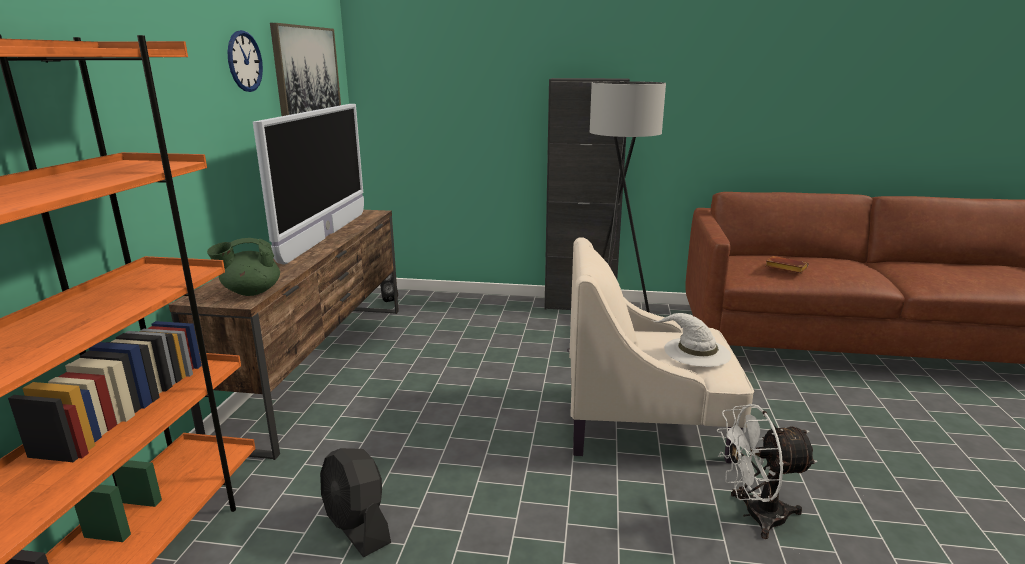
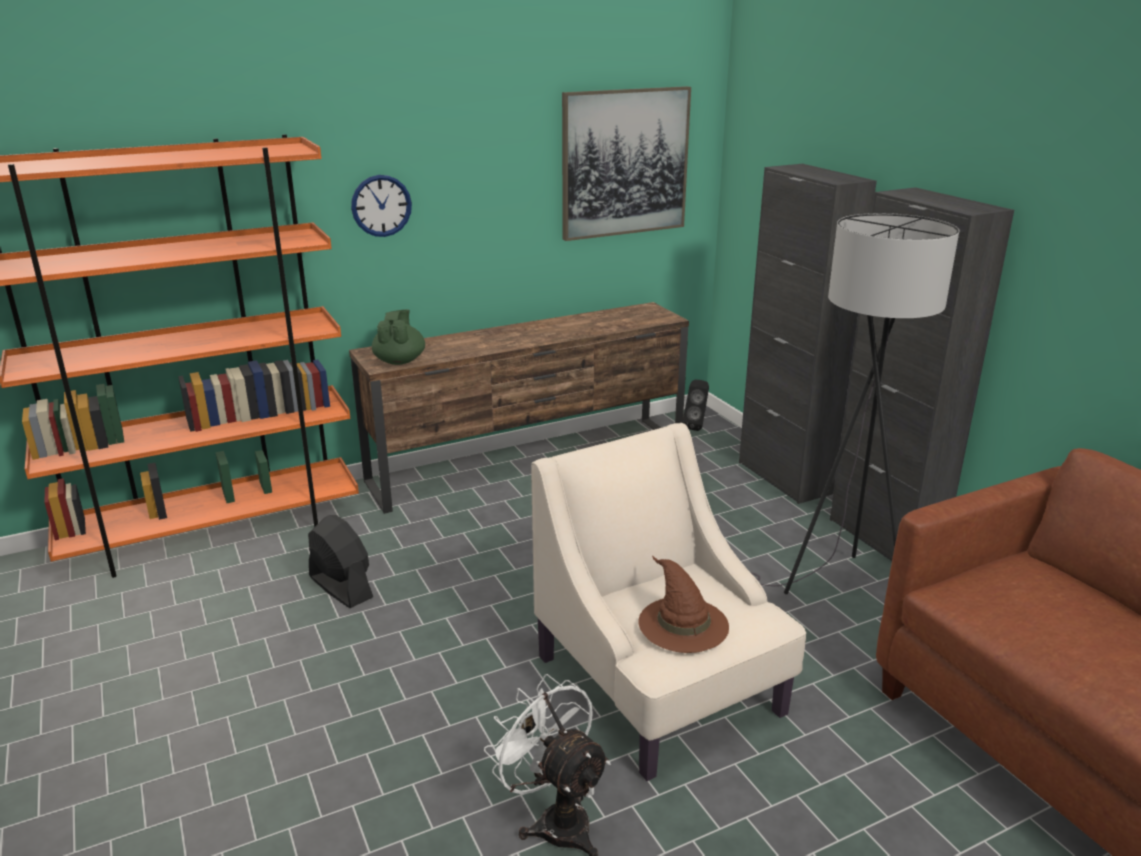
camera: 55 degrees right, 5 degrees up
green teapot [207,238,280,296] -> green teapot turned 60 degrees clockwise [372,309,425,365]
wall clock [227,30,263,92] -> wall clock moved to [351,175,412,237]
television [253,104,364,265] -> none
black fan [320,448,391,557] -> black fan turned 120 degrees clockwise [308,515,373,608]
white hat [652,313,731,367] -> brown hat [638,555,729,653]
brown book [765,256,808,273] -> none
none -> black cabinet [739,164,877,504]

